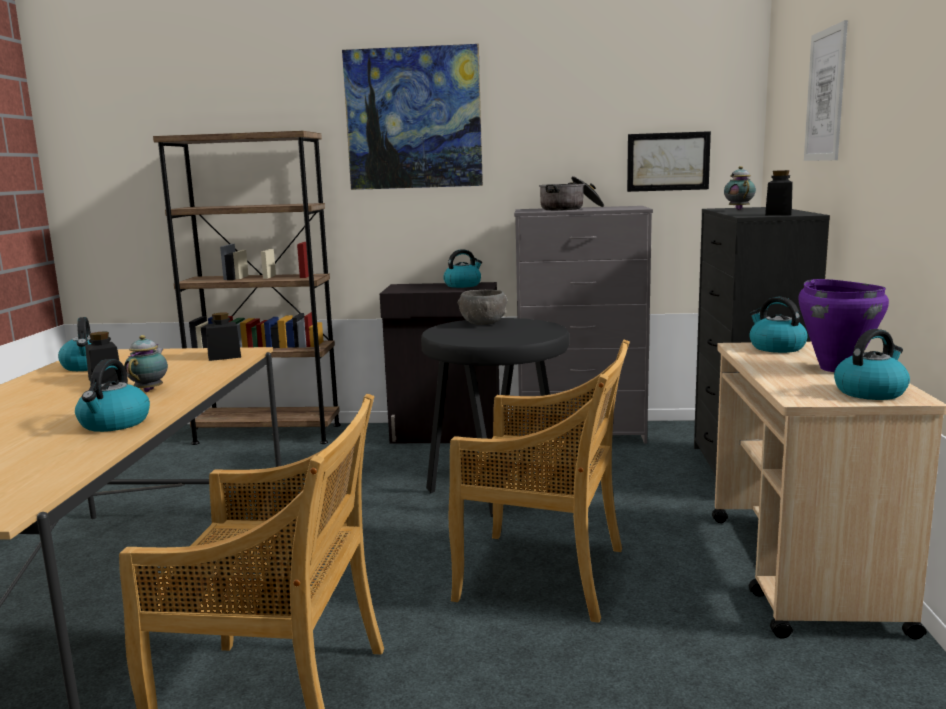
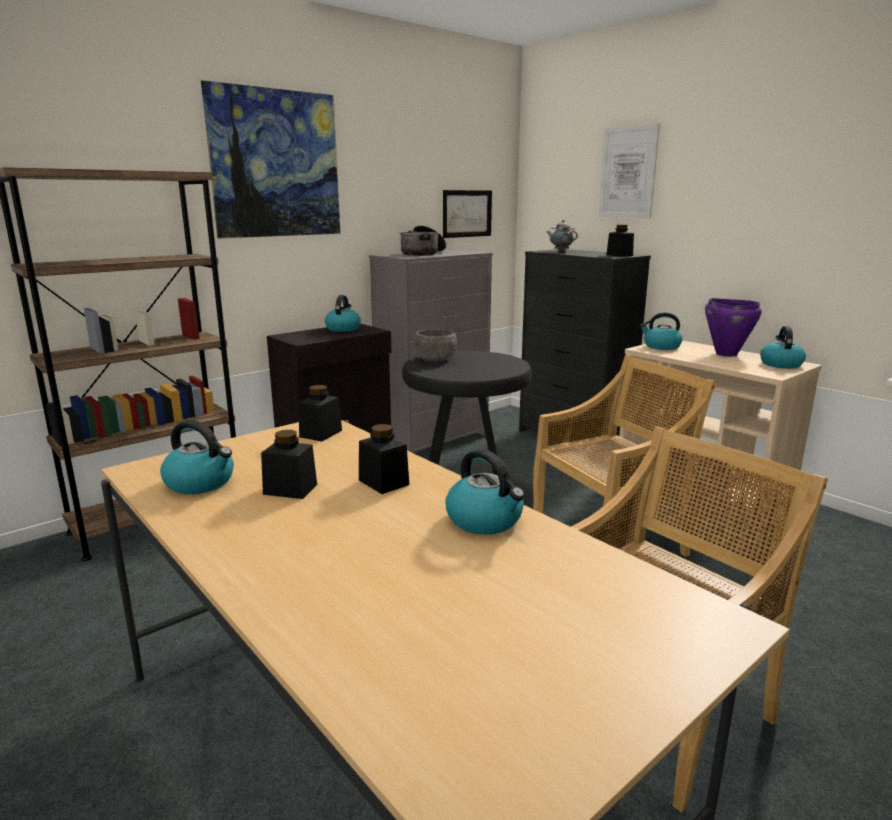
camera: 45 degrees left, 5 degrees up
teapot [124,335,168,392] -> black jar [359,424,409,494]

